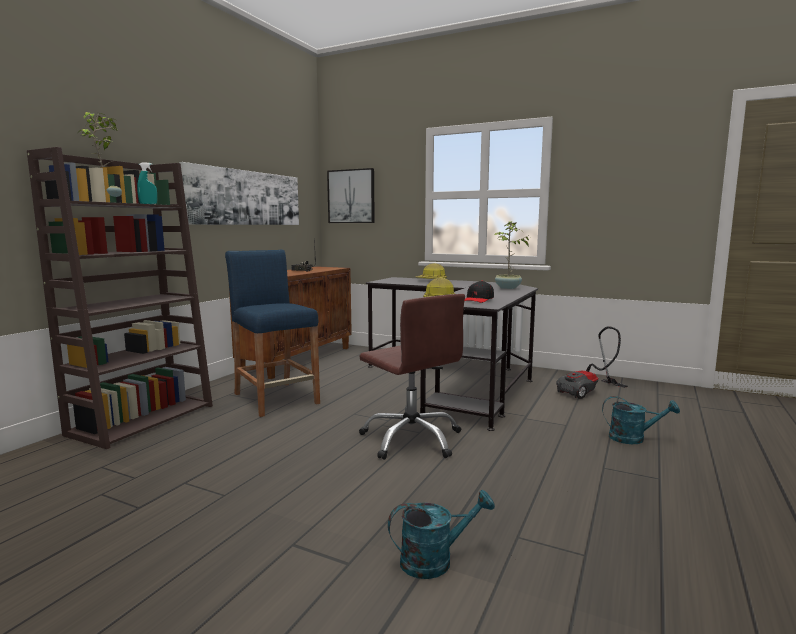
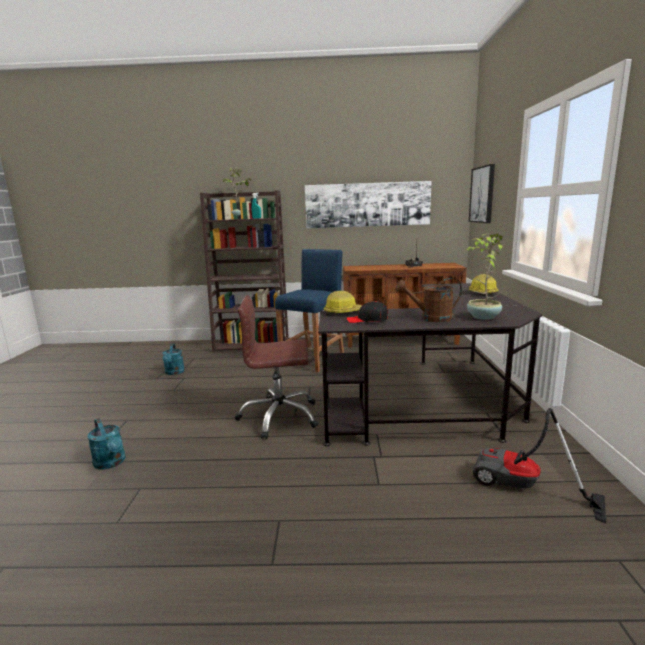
camera: 65 degrees right, 5 degrees up
brown office chair [359,294,465,460] -> brown office chair turned 60 degrees clockwise [235,295,319,439]
turquoise watering can [602,396,680,444] -> turquoise watering can moved to [162,343,185,375]
none -> brown watering can [396,278,462,322]

